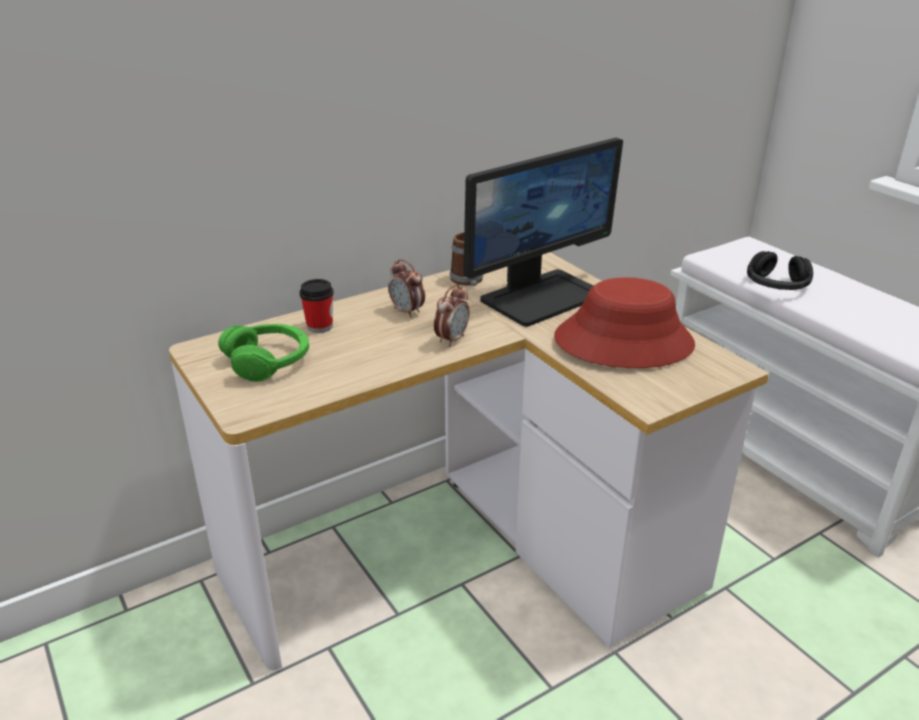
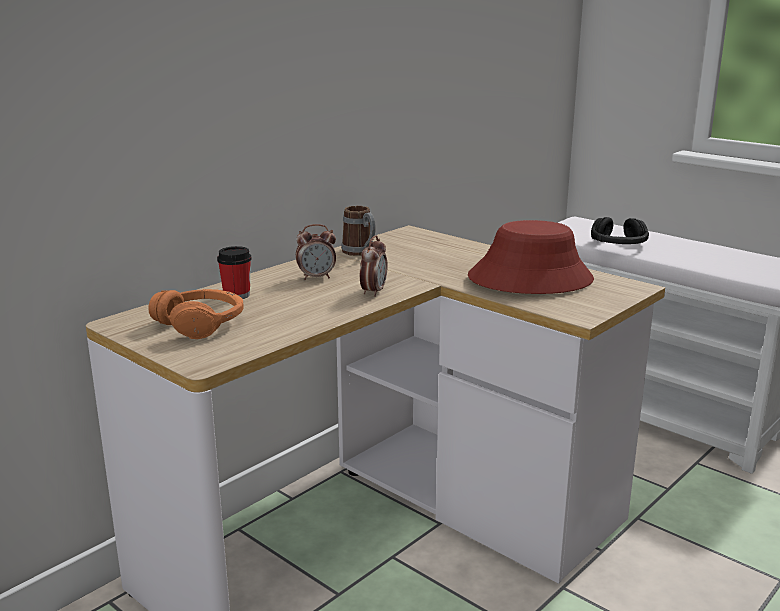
camera: 15 degrees left, 10 degrees down
green headphones [218,324,309,382] -> orange headphones [148,289,244,339]
alarm clock [388,259,425,317] -> alarm clock turned 45 degrees counterclockwise [296,224,336,280]
monitor [463,137,623,327] -> none

